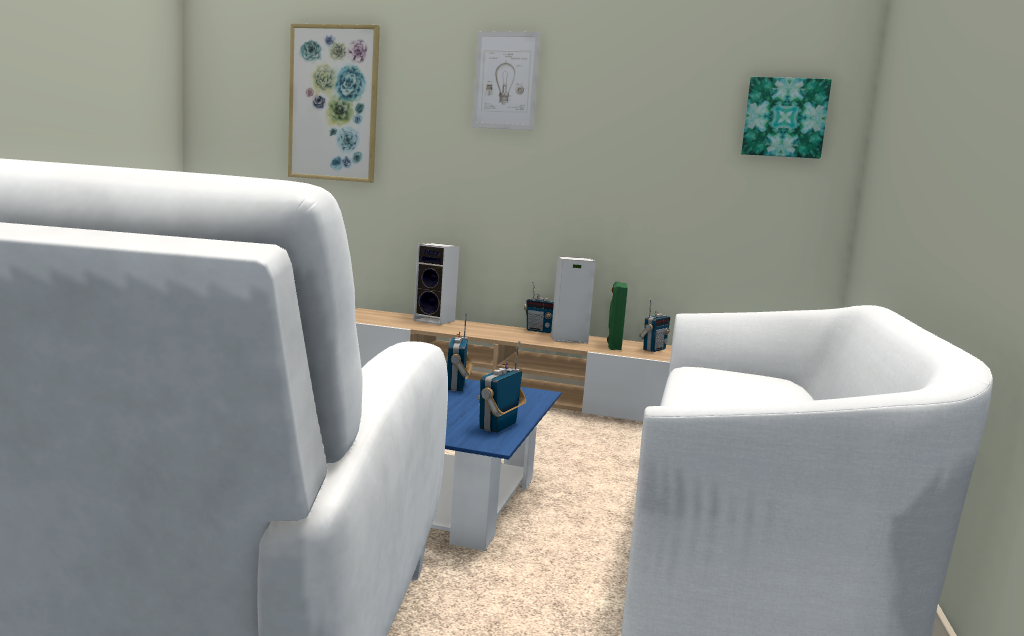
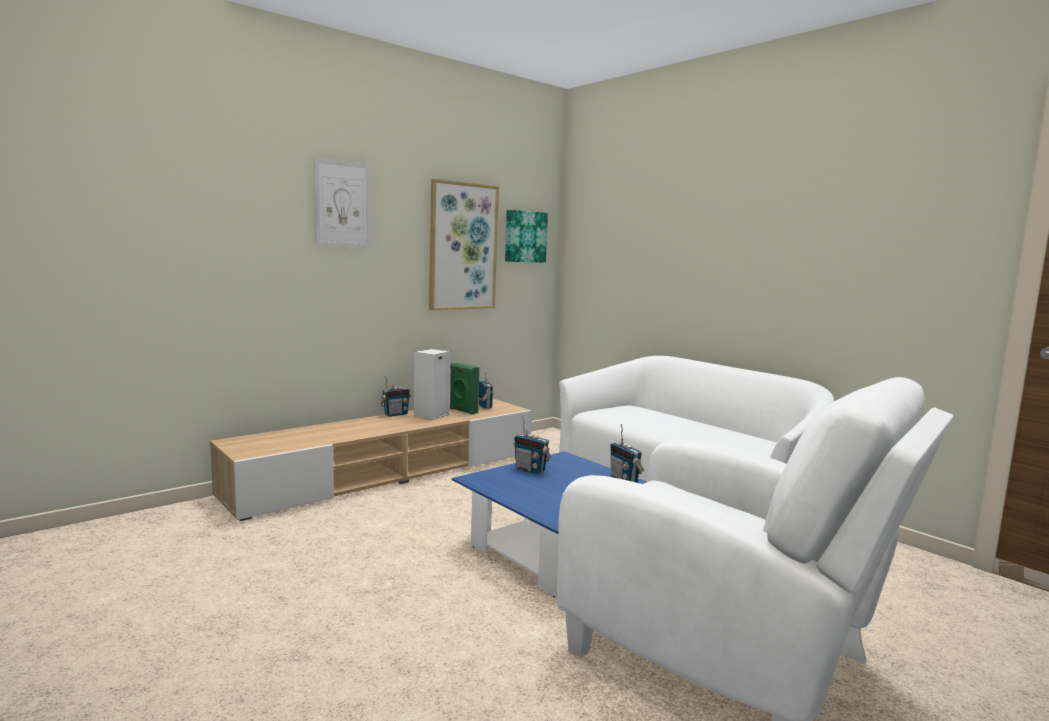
camera: 55 degrees left, 0 degrees up
picture [288,24,380,183] -> picture moved to [429,179,499,310]
speaker [413,243,460,325] -> none

